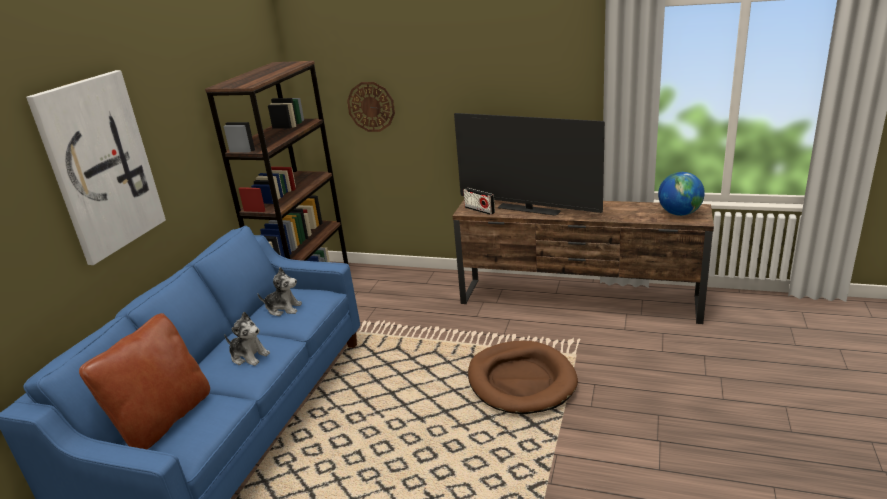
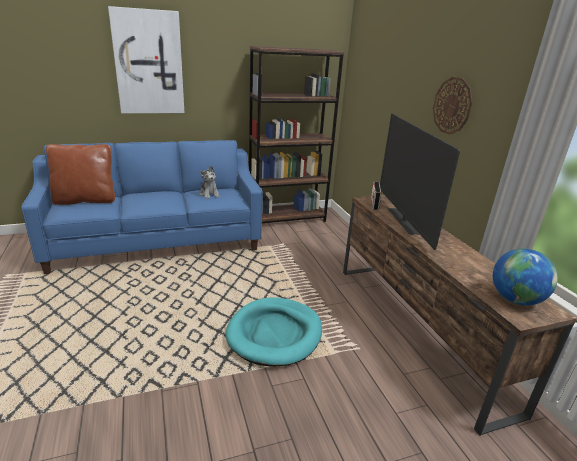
camera: 50 degrees right, 0 degrees up
plush toy [225,312,270,366] -> none
wall clock [347,82,395,132] -> wall clock moved to [433,77,472,135]
brown dog bed [468,341,578,414] -> turquoise dog bed [226,297,322,367]

